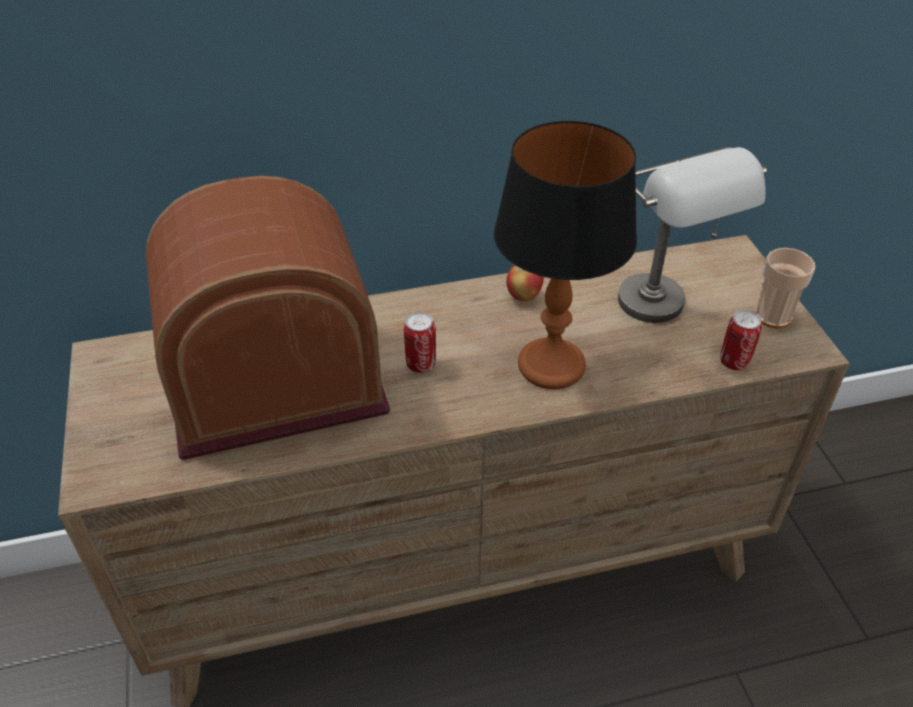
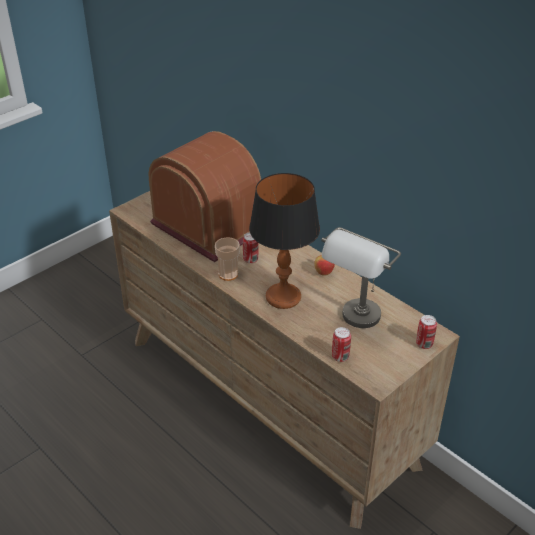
camera: 60 degrees right, 5 degrees down
cup [755,248,815,329] -> cup moved to [215,237,240,281]
none -> can [416,315,437,349]

